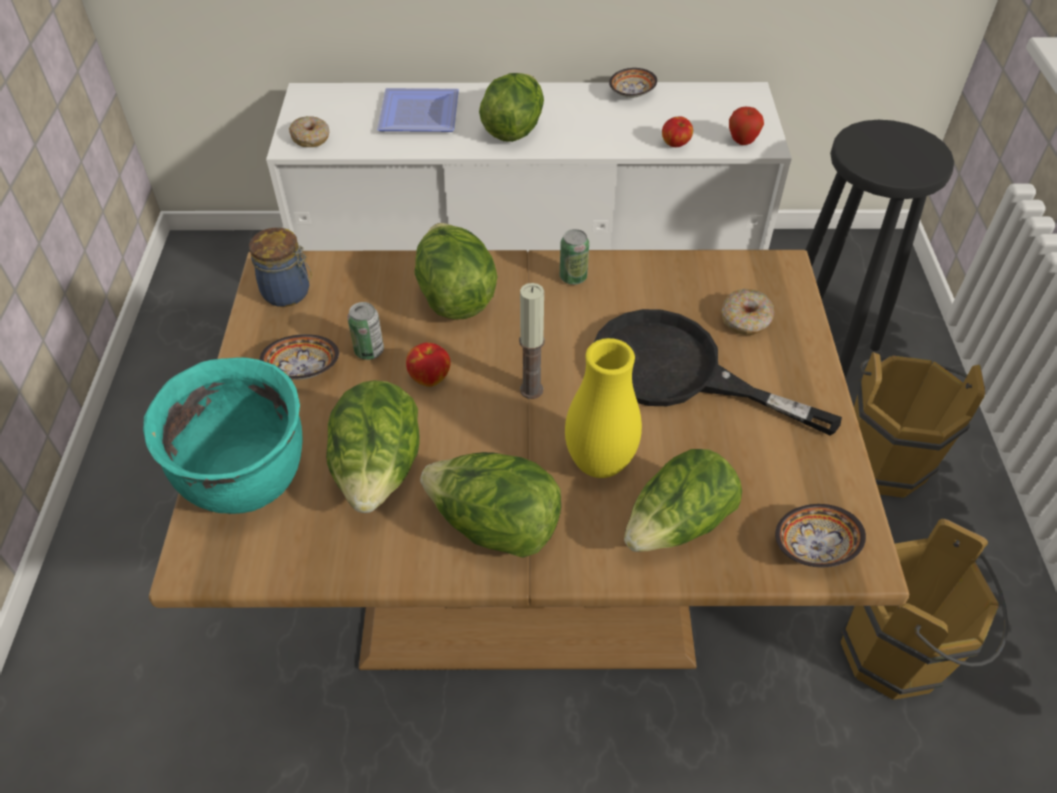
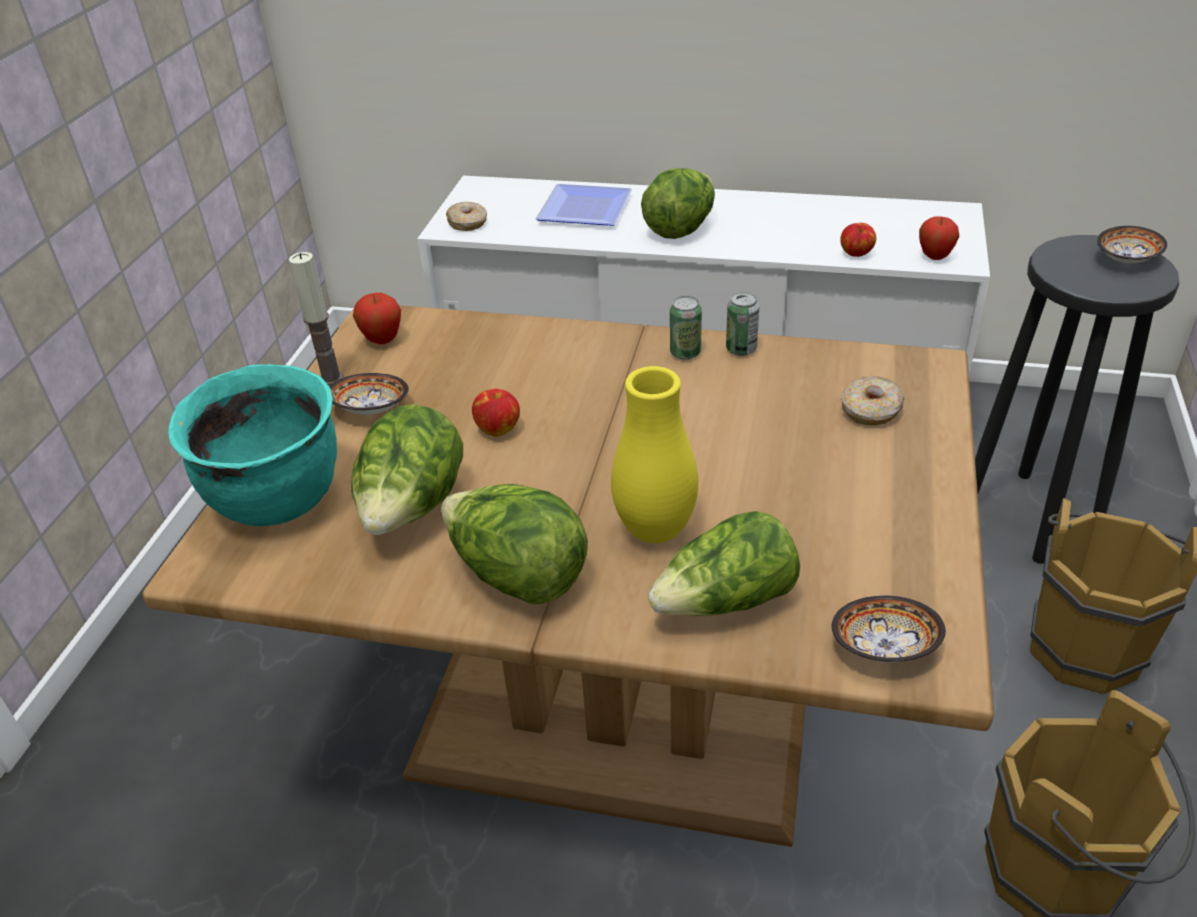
camera: 15 degrees right, 10 degrees down
jar [249,227,312,307] -> apple [353,293,401,344]
can [347,302,384,360] -> can moved to [726,292,759,356]
lettuce [414,223,497,319] -> none
candle [519,283,545,399] -> candle moved to [289,252,343,385]
black frying pan [594,309,842,436] -> none
bowl [609,68,657,98] -> bowl moved to [1097,226,1167,263]

